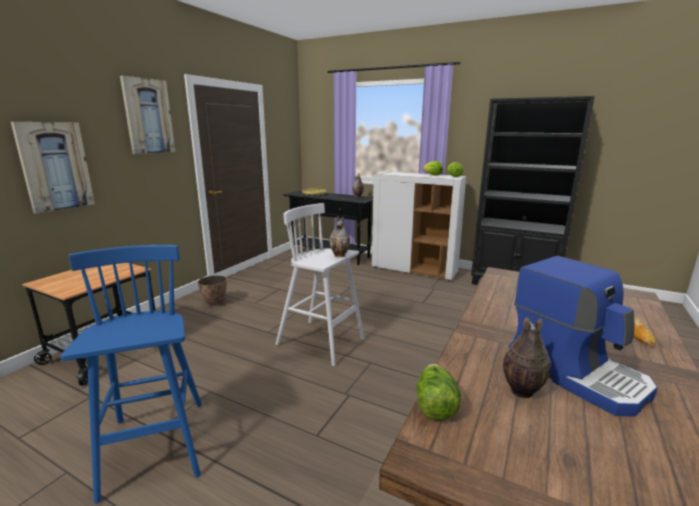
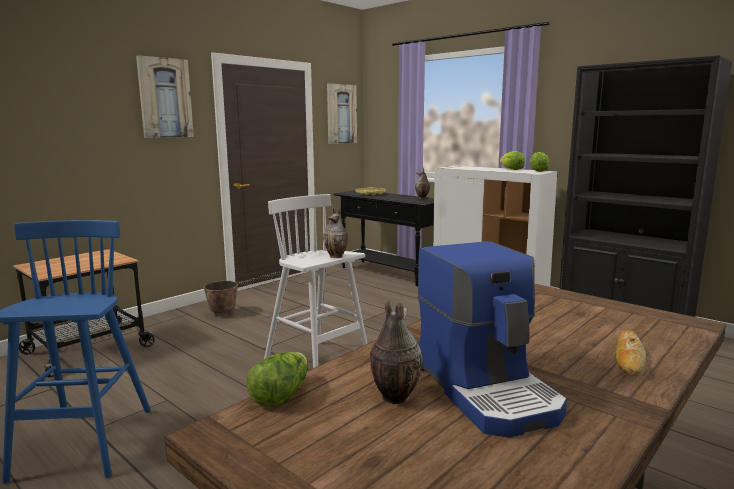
camera: 15 degrees right, 5 degrees down
picture [11,122,95,214] -> picture moved to [327,83,357,144]

